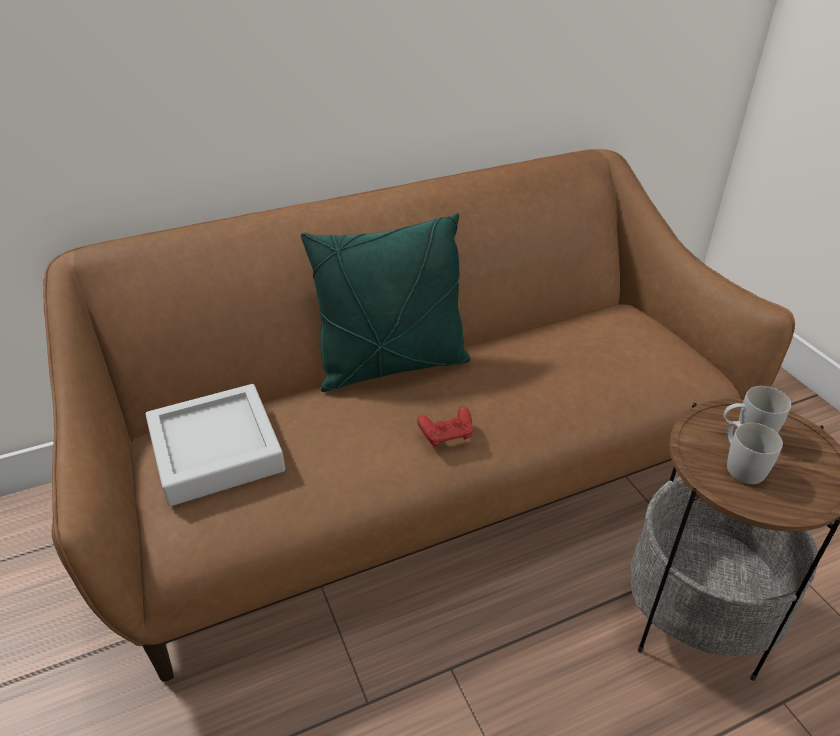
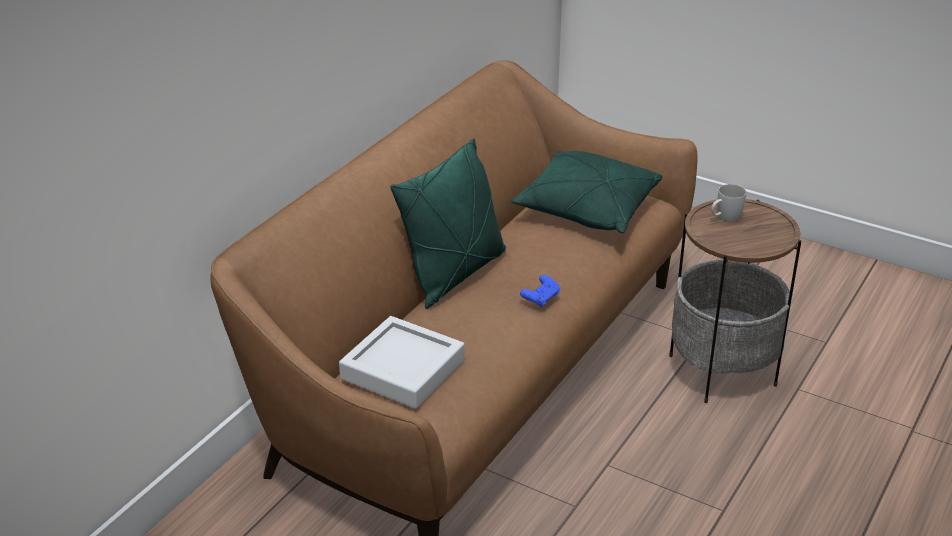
camera: 35 degrees left, 5 degrees down
red game controller [417,406,473,447] -> blue game controller [520,274,560,308]
white mug [727,422,783,484] -> none
none -> green pillow [511,151,662,233]

